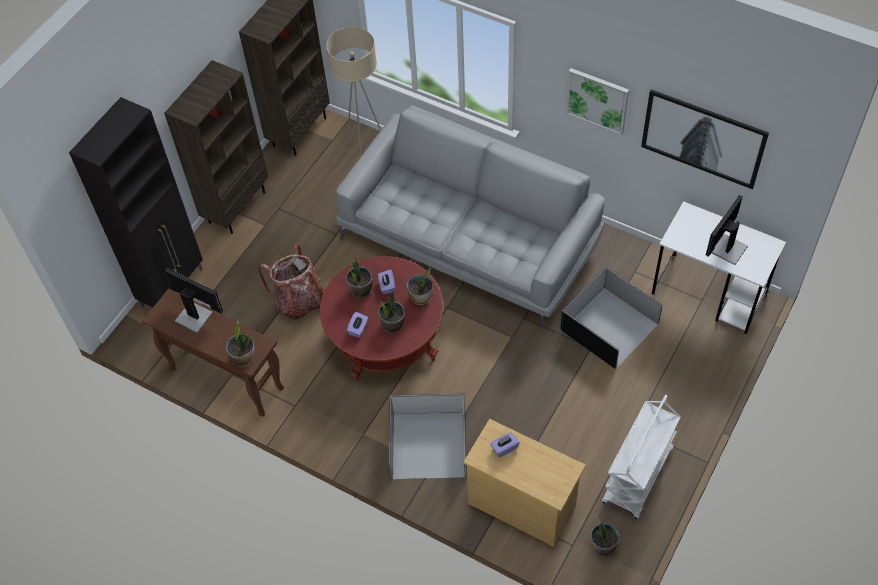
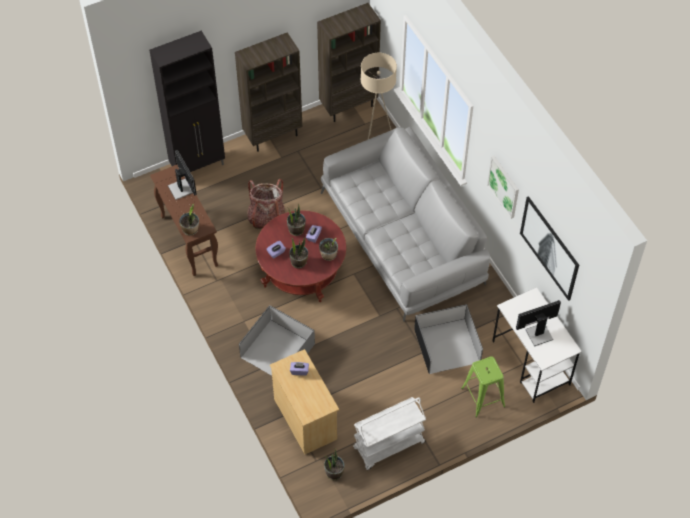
camera: 30 degrees right, 0 degrees up
none -> green stool [461,356,505,418]

